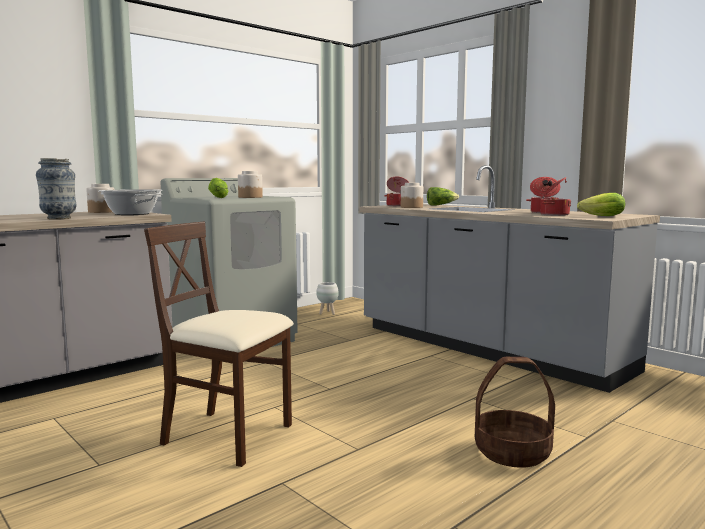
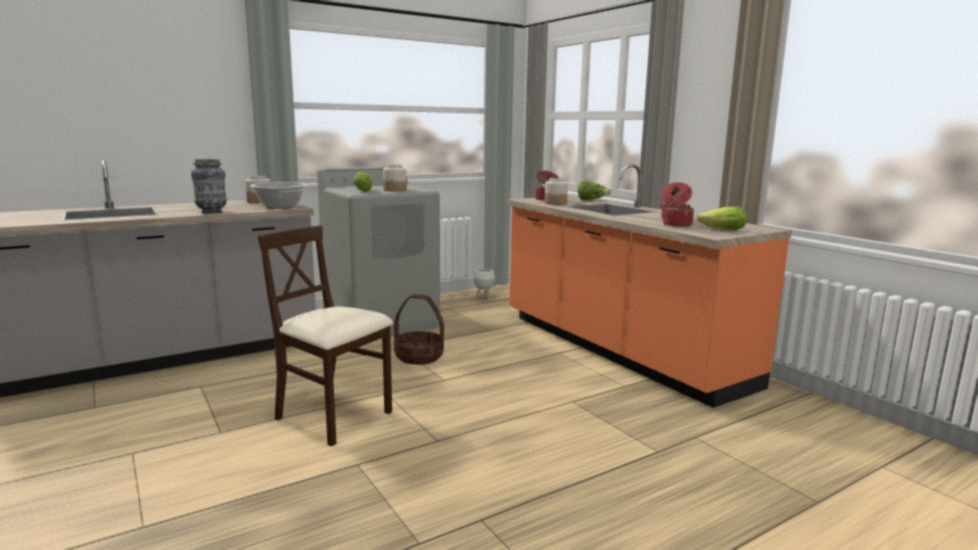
camera: 10 degrees right, 5 degrees up
grey counter [359,165,660,393] -> orange counter [507,164,792,408]
basket [475,357,555,468] -> basket moved to [394,294,444,365]

